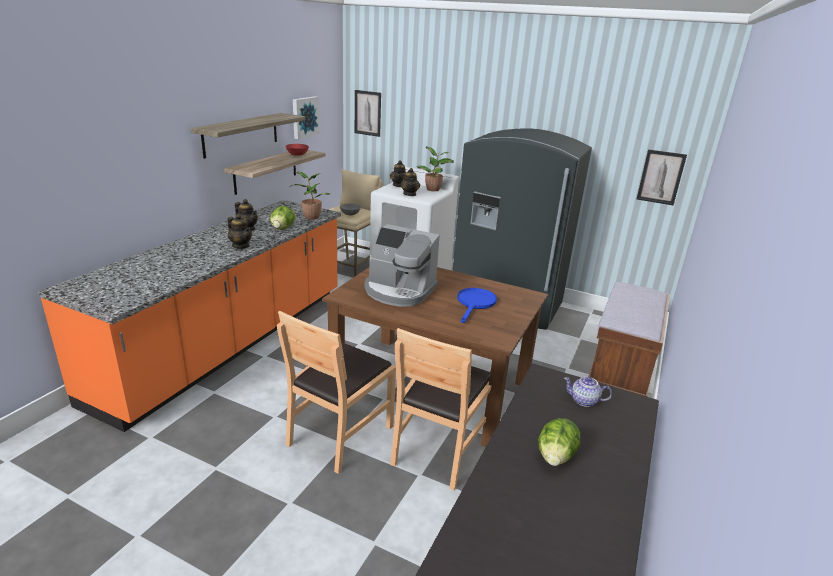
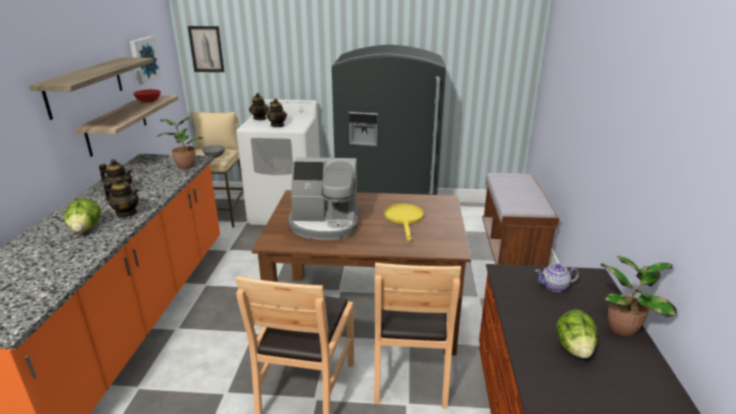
camera: 20 degrees left, 0 degrees up
lettuce [270,206,296,230] -> lettuce moved to [64,199,101,233]
potted plant [417,146,454,191] -> potted plant moved to [601,256,677,336]
blue frying pan [457,288,497,323] -> yellow frying pan [384,204,424,241]
picture [637,149,687,205] -> none

